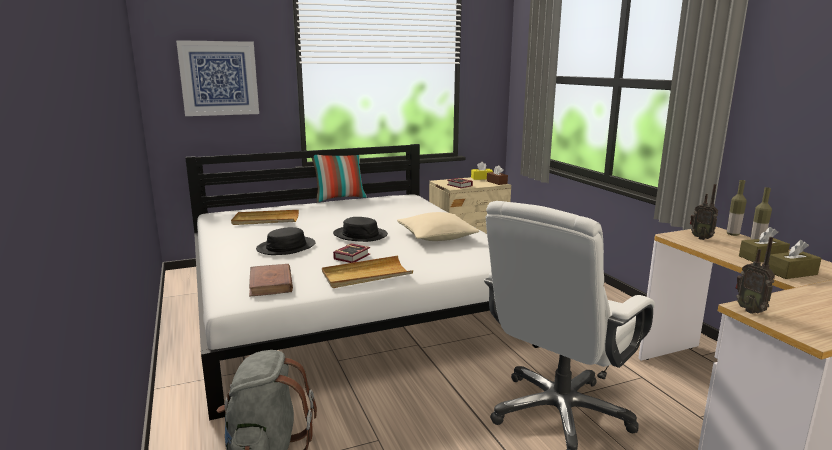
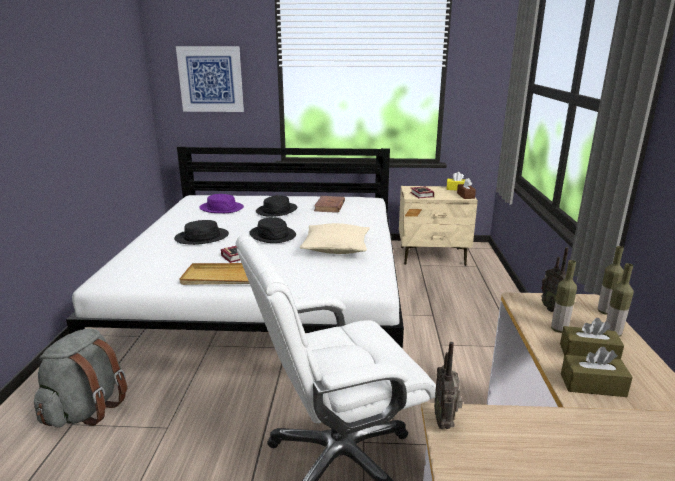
camera: 25 degrees right, 5 degrees up
beige tray [231,210,299,225] -> purple hat [199,194,244,213]
brown book [249,264,293,296] -> brown book moved to [314,196,345,213]
pillow [312,147,367,203] -> none
none -> black hat [256,195,297,217]
none -> bottle [551,260,577,333]

